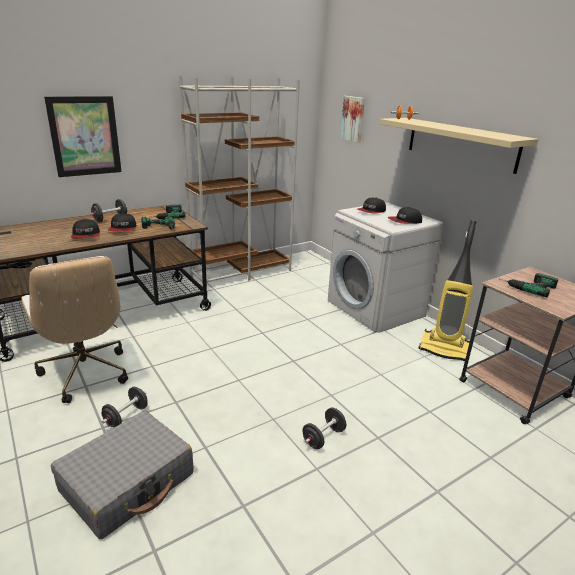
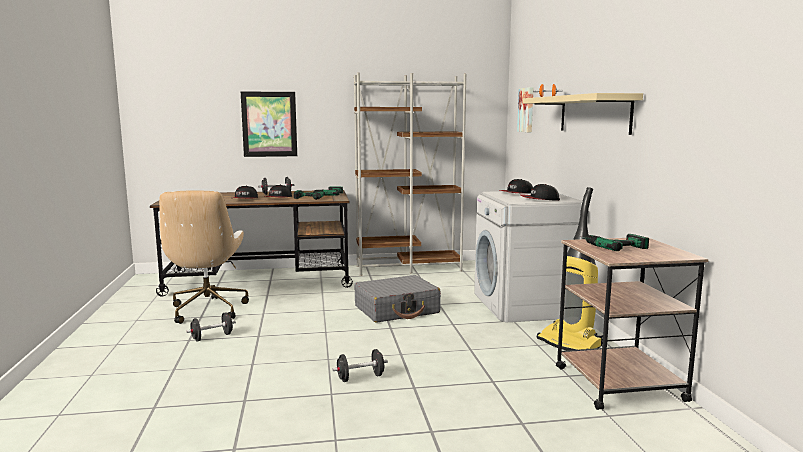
camera: 25 degrees right, 15 degrees down
grey suitcase [51,411,193,539] -> grey suitcase moved to [354,275,441,323]

